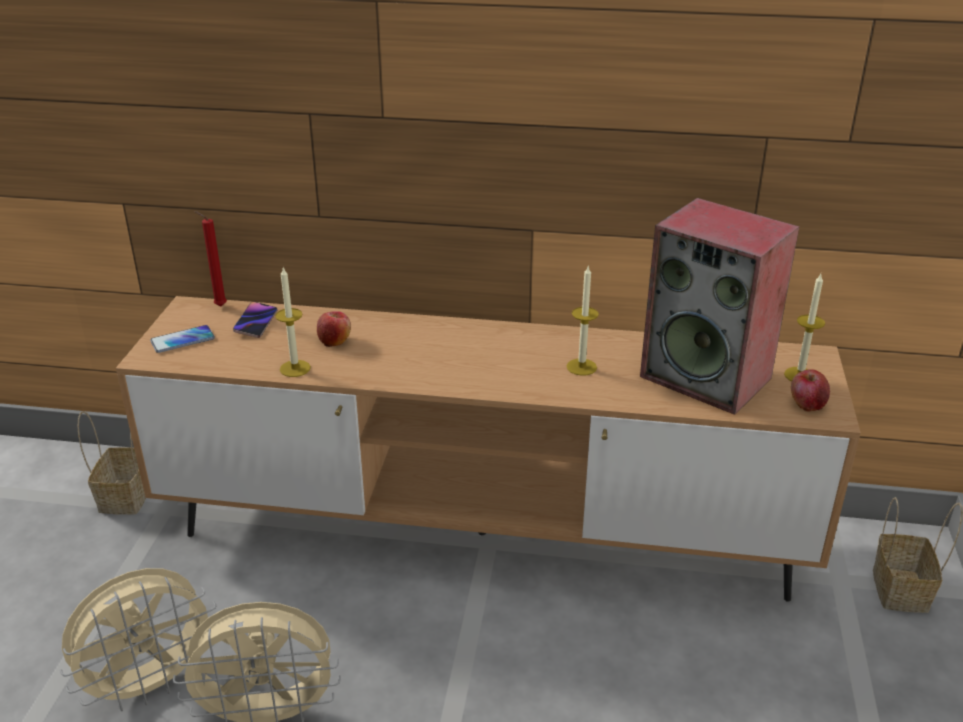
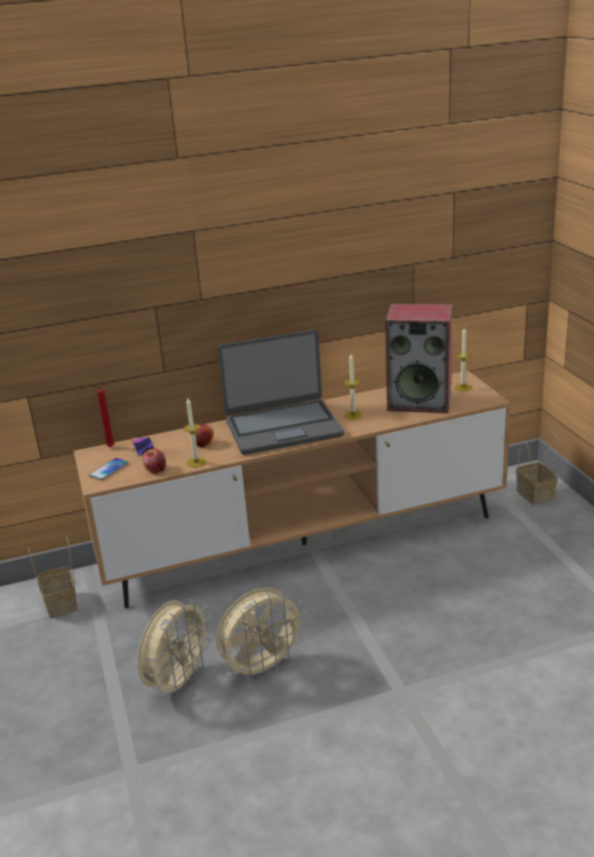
camera: 25 degrees left, 5 degrees down
apple [791,369,830,412] -> apple moved to [142,449,166,474]
none -> laptop [218,330,344,455]

